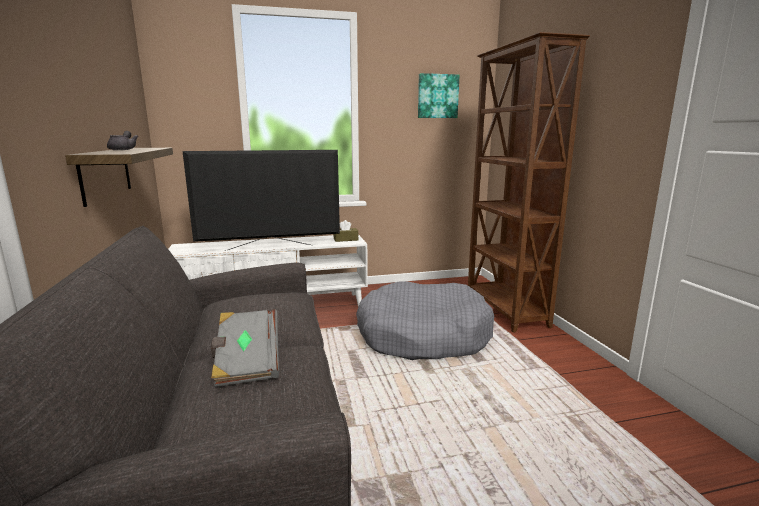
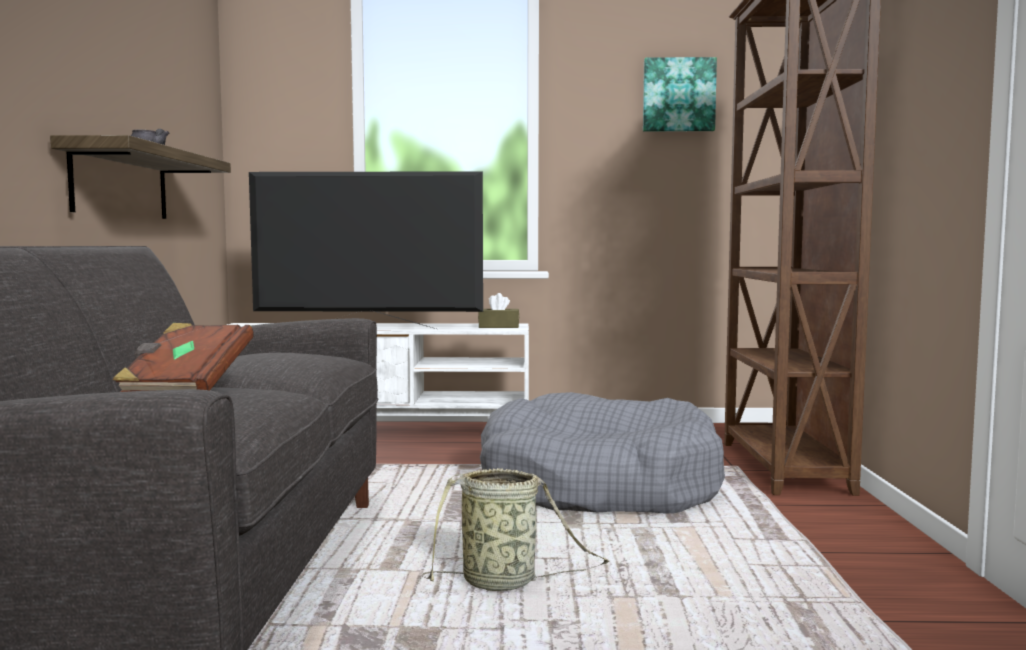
camera: 15 degrees right, 10 degrees down
grey book [211,309,279,387] -> brown book [113,323,253,392]
none -> basket [422,468,609,591]

